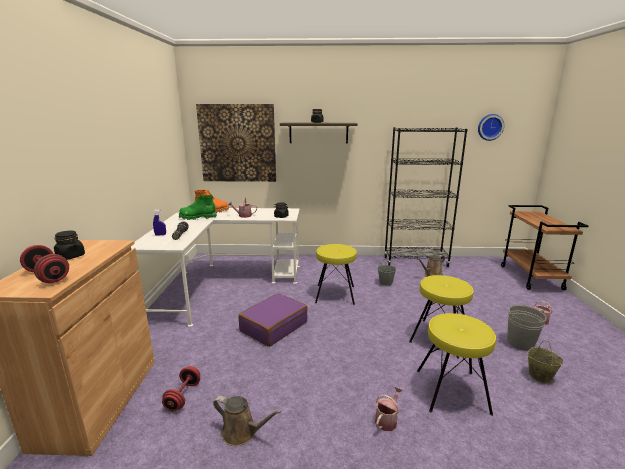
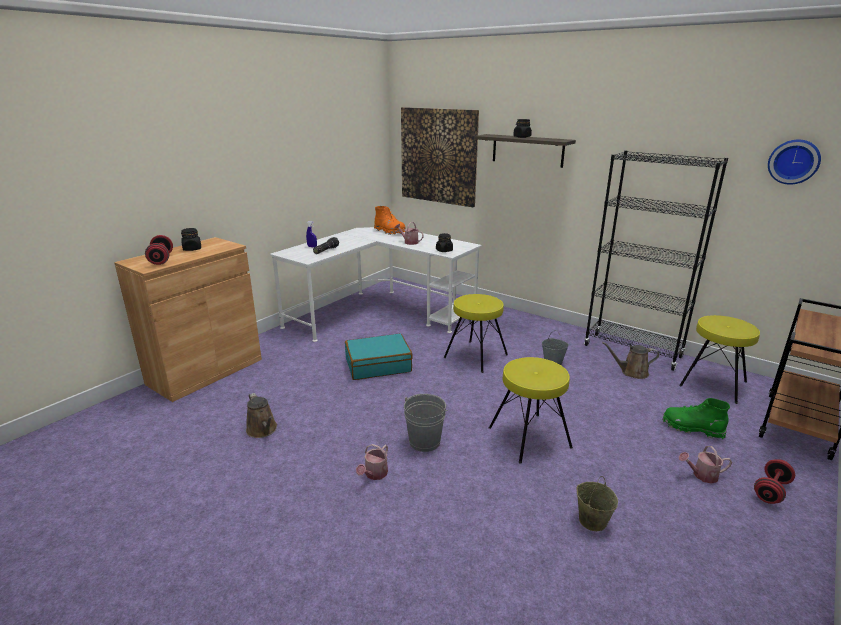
camera: 35 degrees right, 5 degrees up
red dumbbell [162,366,200,411] -> red dumbbell moved to [754,459,795,504]
green boot [179,195,217,220] -> green boot moved to [662,398,730,439]
purple suitcase [239,293,308,347] -> turquoise suitcase [345,333,413,380]
watering can [375,386,403,431] -> watering can turned 135 degrees clockwise [356,444,388,480]
yellow stool [417,313,496,416] -> yellow stool moved to [679,315,760,404]
grey bucket [507,305,546,351] -> grey bucket moved to [404,394,448,452]

